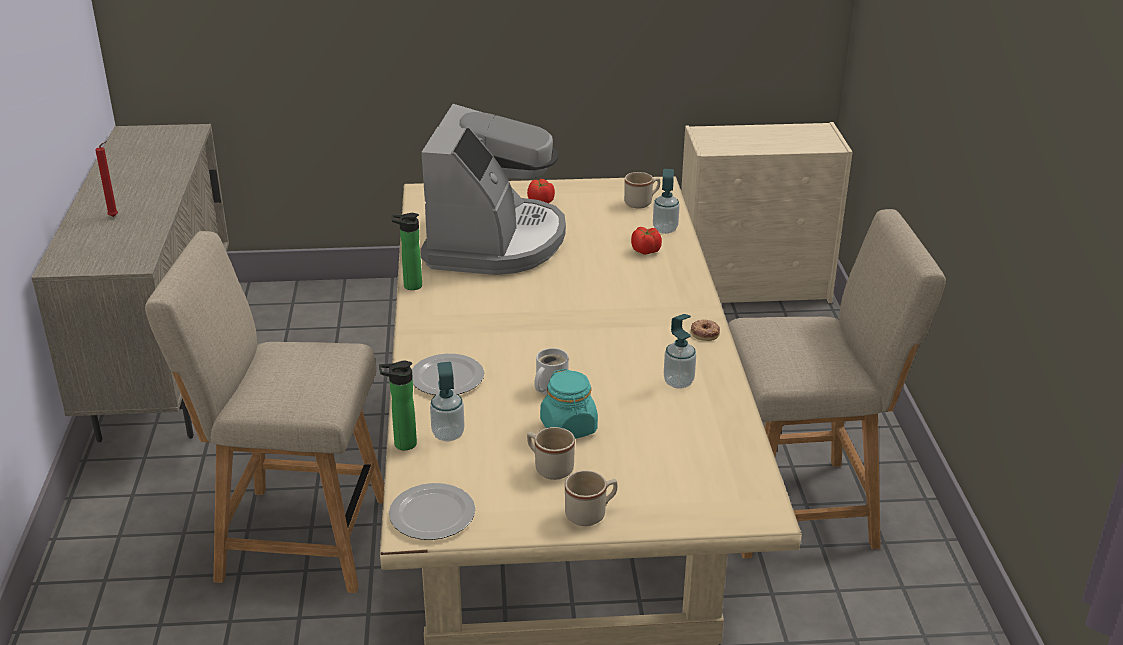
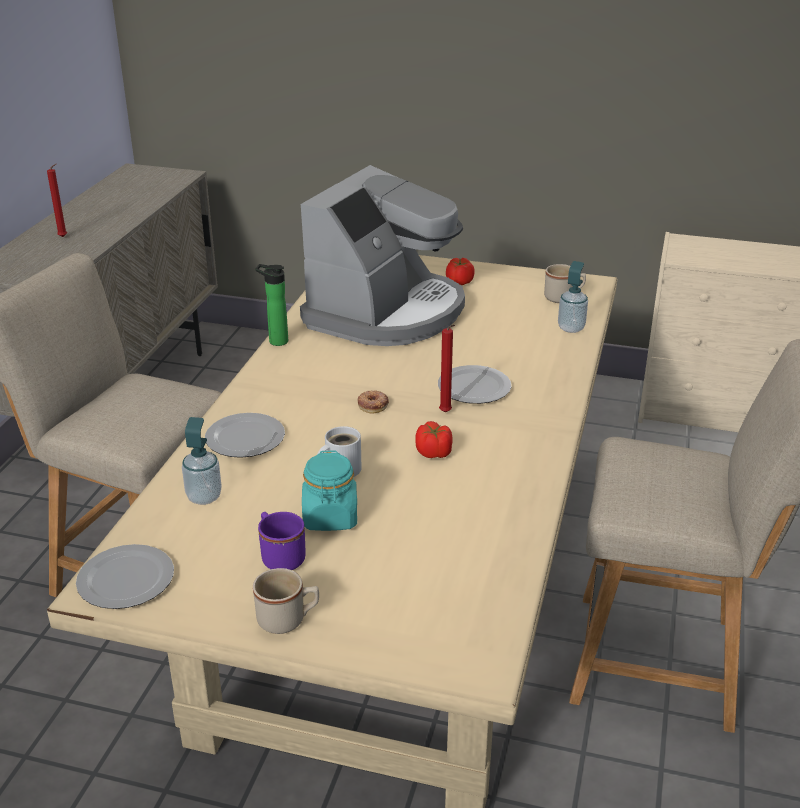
camera: 20 degrees right, 0 degrees up
bottle [379,361,417,450] -> none
beige mug [527,427,575,480] -> purple mug [258,512,306,570]
tomato [631,227,662,255] -> tomato moved to [415,421,453,458]
soap dispenser [664,314,696,389] -> none
donut [691,320,720,341] -> donut moved to [357,390,389,414]
none -> plate [438,365,512,404]
none -> red candle [439,325,455,413]

